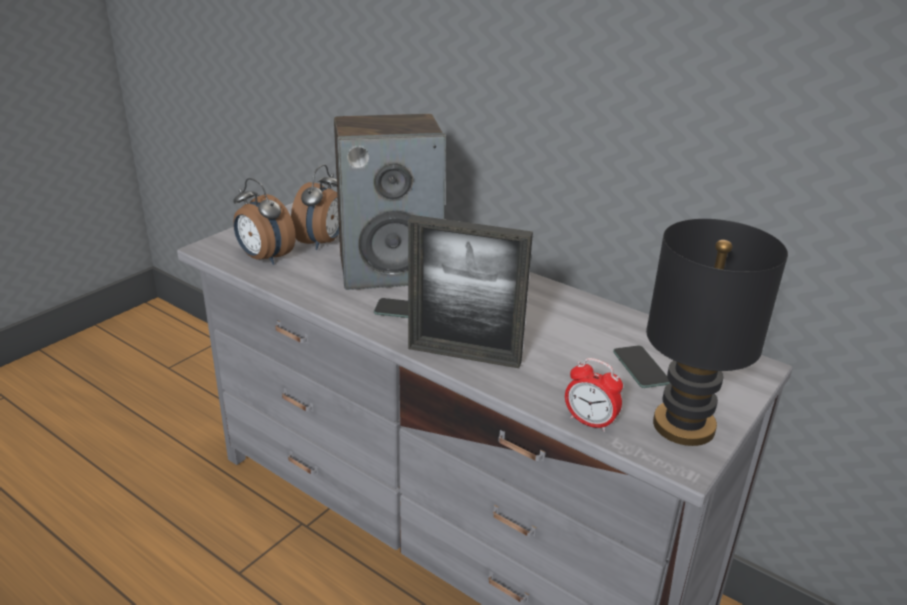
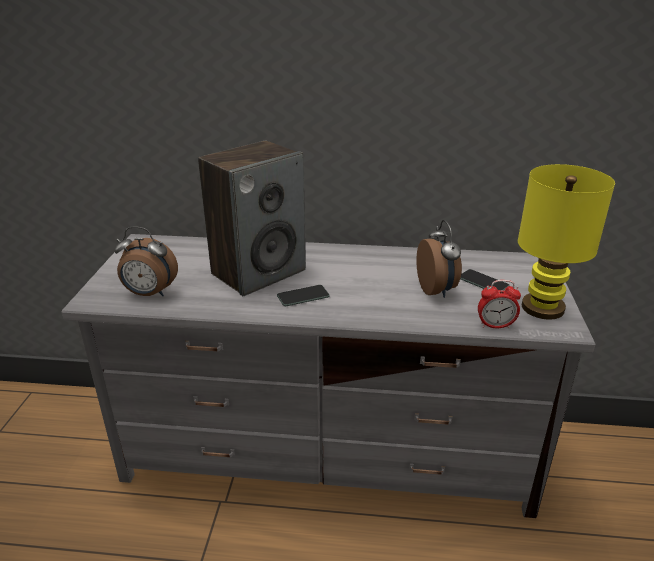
camera: 30 degrees left, 0 degrees up
alarm clock [291,164,339,250] -> alarm clock moved to [416,220,462,298]
picture frame [408,215,533,368] -> none
black table lamp [646,219,788,446] -> yellow table lamp [518,164,615,320]

